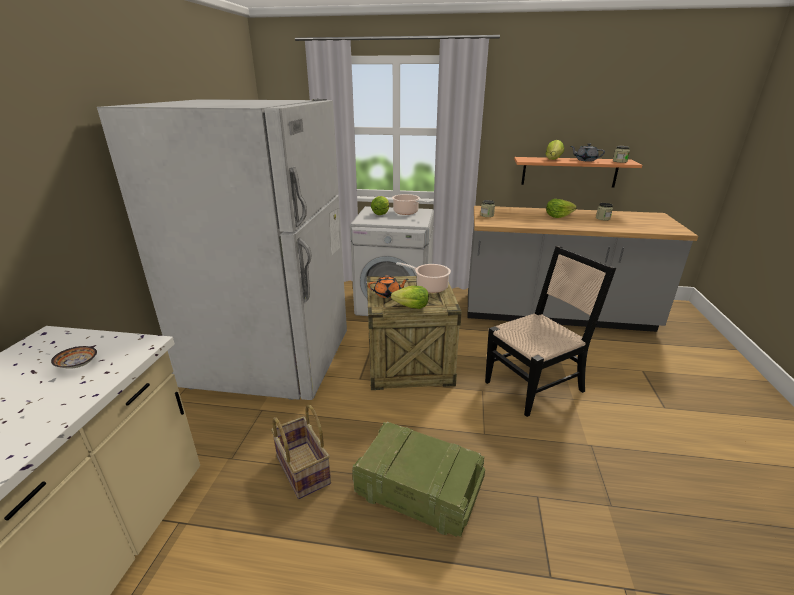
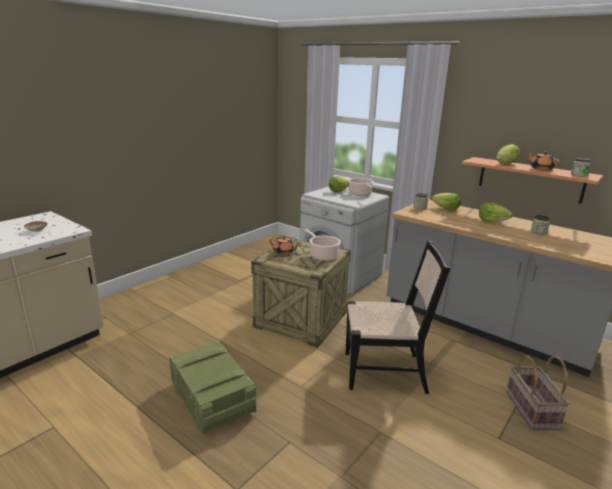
camera: 30 degrees right, 5 degrees down
white fridge [97,98,347,400] -> none
basket [271,405,331,499] -> basket moved to [506,355,570,430]
lettuce [391,286,429,309] -> lettuce moved to [432,193,461,211]
grey teapot [571,143,605,162] -> orange teapot [528,151,560,171]

